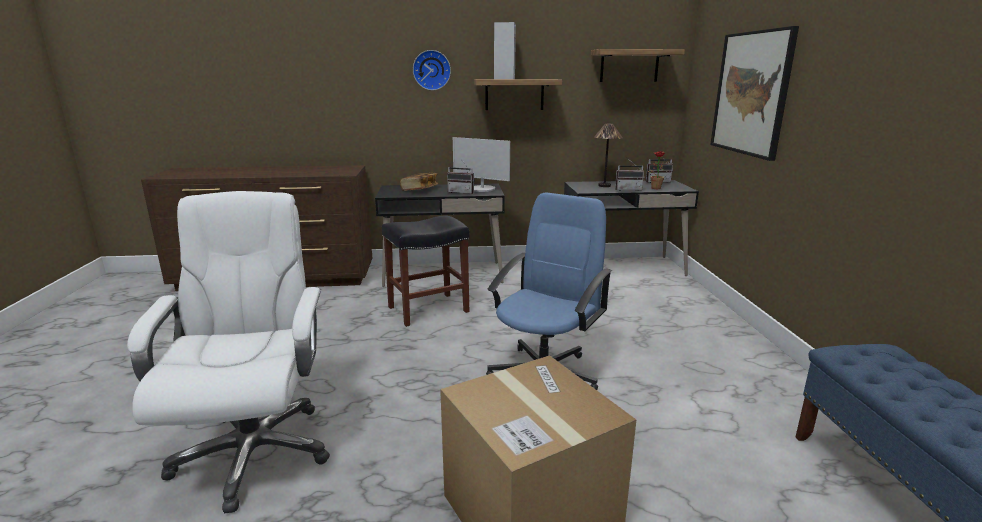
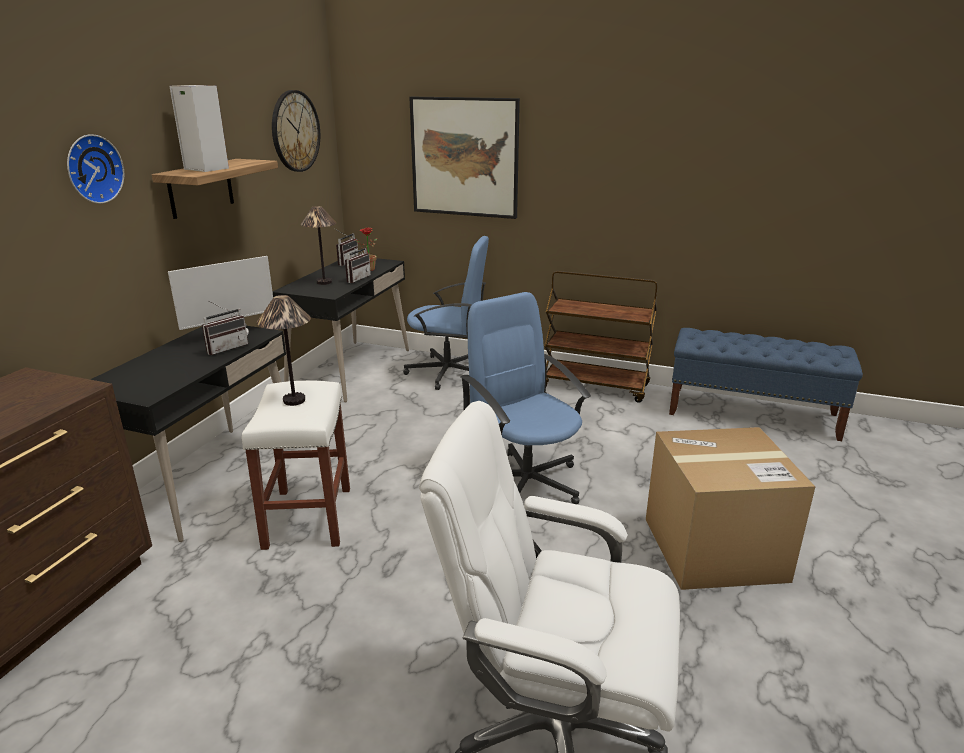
camera: 65 degrees left, 5 degrees up
black stool [382,215,469,327] -> white stool [242,381,350,550]
book [400,173,438,191] -> none
shelf [591,49,685,82] -> wall clock [272,90,320,172]
none -> table lamp [257,295,311,406]
none -> blue office chair [403,236,489,390]
none -> brown cart [544,271,658,403]

